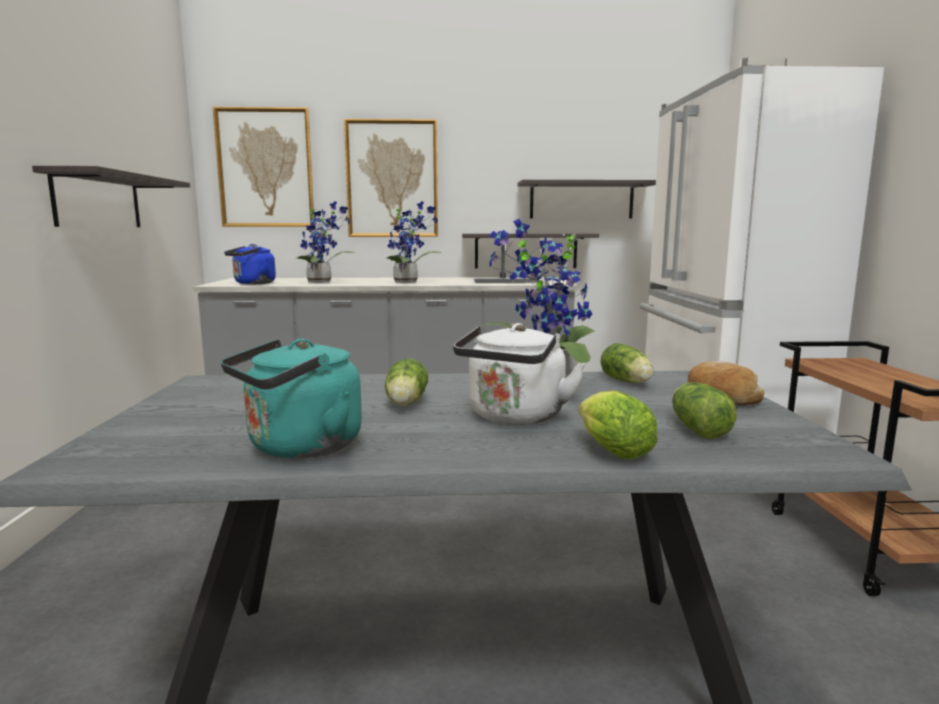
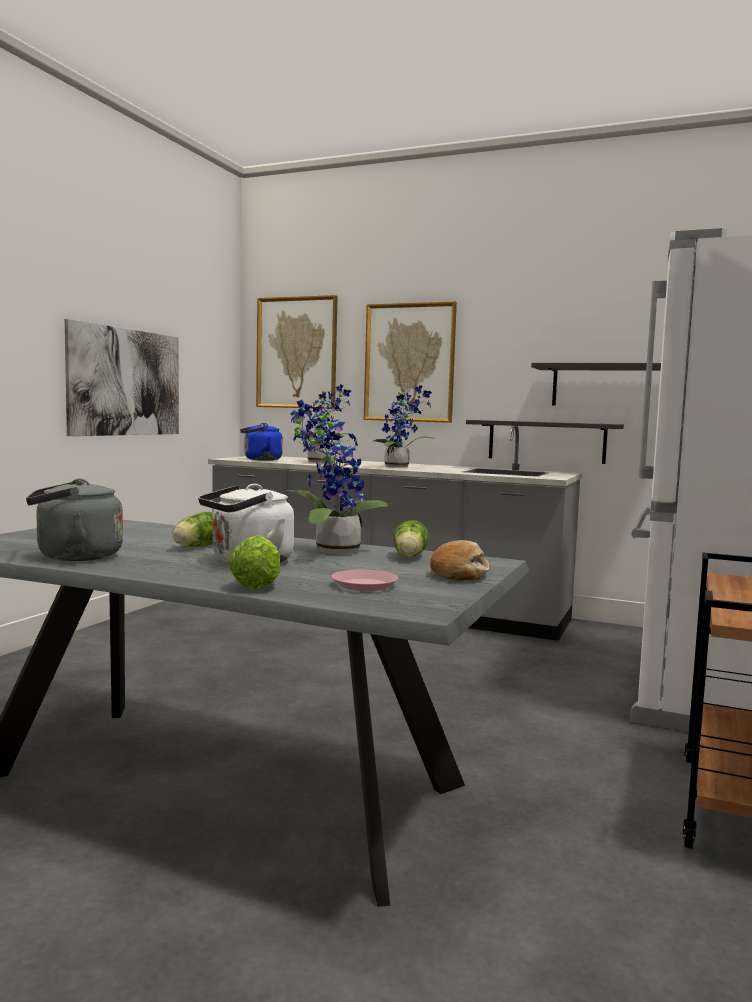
camera: 25 degrees right, 5 degrees down
shelf [32,166,190,227] -> picture [65,319,179,436]
turquoise kettle [221,338,362,458] -> grey kettle [26,478,123,561]
lettuce [672,382,737,439] -> pink plate [331,570,398,591]

